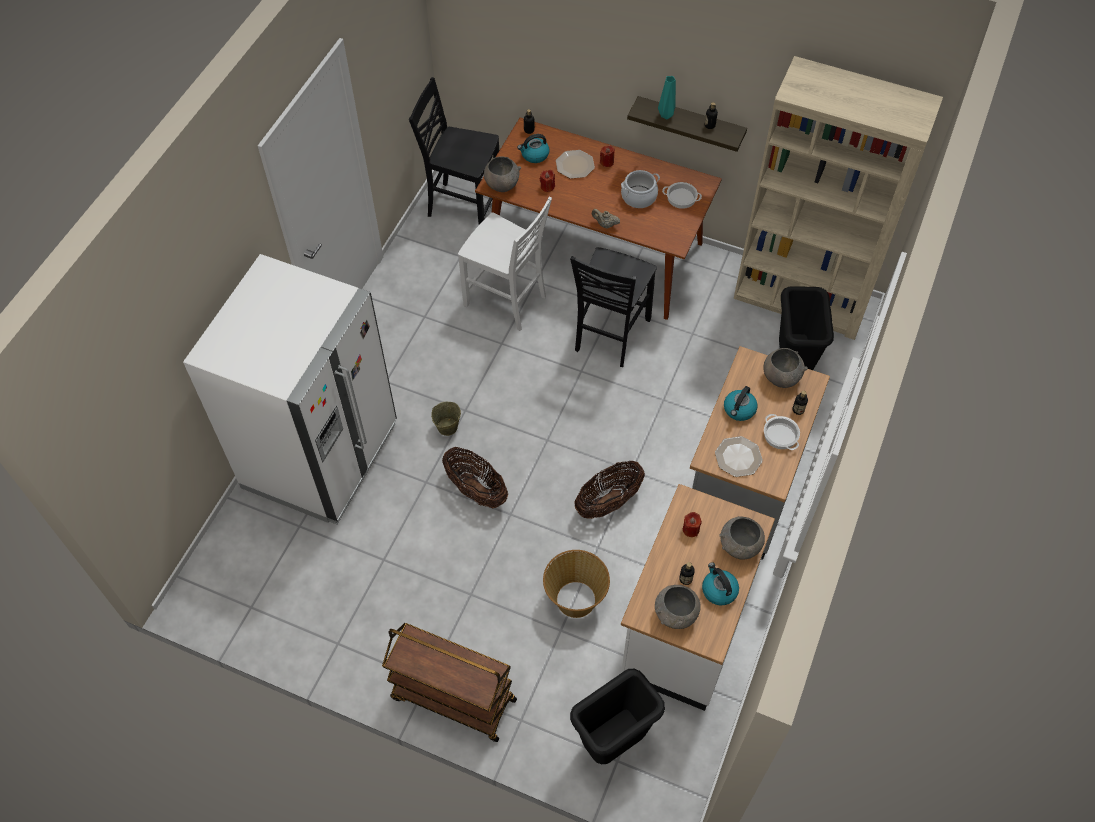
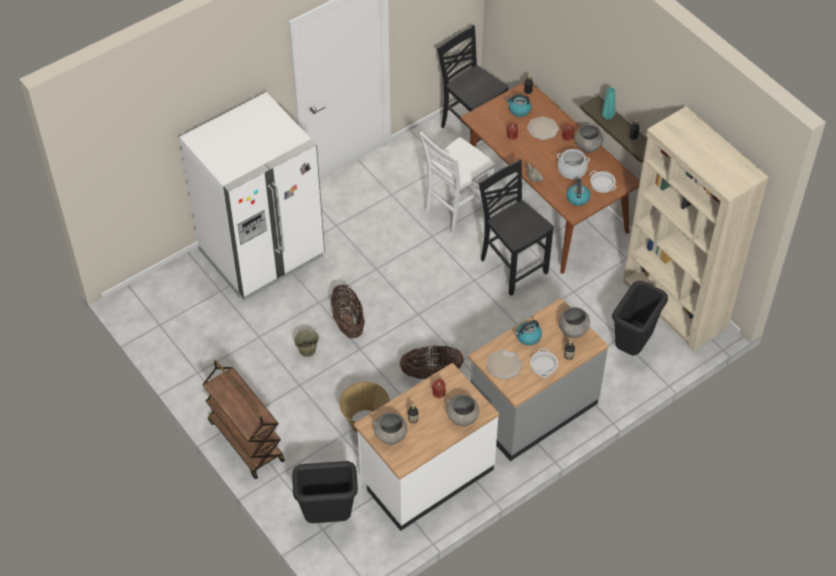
camera: 30 degrees right, 5 degrees down
beige bucket [431,402,461,436] -> beige bucket moved to [294,329,319,357]
white chair [458,197,552,331] -> white chair turned 75 degrees clockwise [419,131,495,234]
grey bowl [484,157,521,192] -> grey bowl moved to [575,125,604,153]
black chair [570,247,657,367] -> black chair turned 90 degrees clockwise [479,159,554,296]
kettle [702,562,739,606] -> kettle moved to [566,178,590,206]

